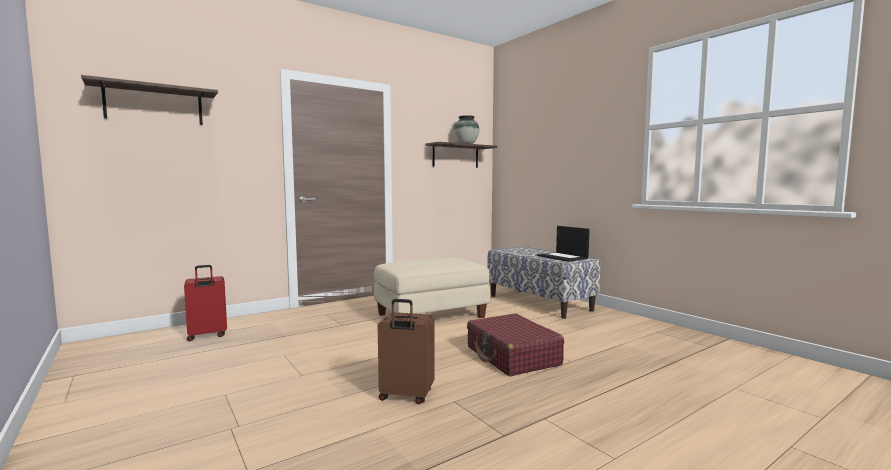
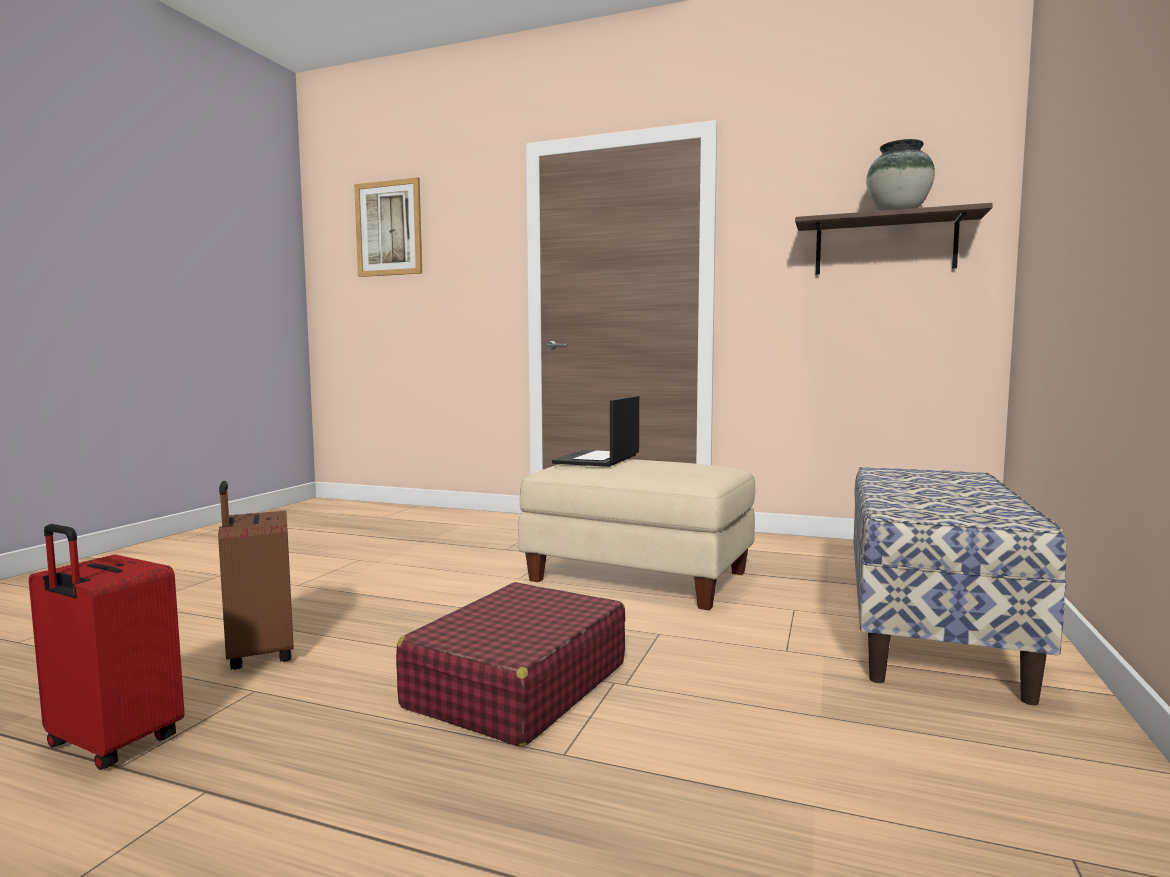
camera: 55 degrees right, 0 degrees up
shelf [81,75,218,125] -> picture [354,177,422,277]
red suitcase [184,265,227,341] -> red suitcase moved to [29,524,185,770]
laptop [537,226,590,262] -> laptop moved to [552,396,639,467]

